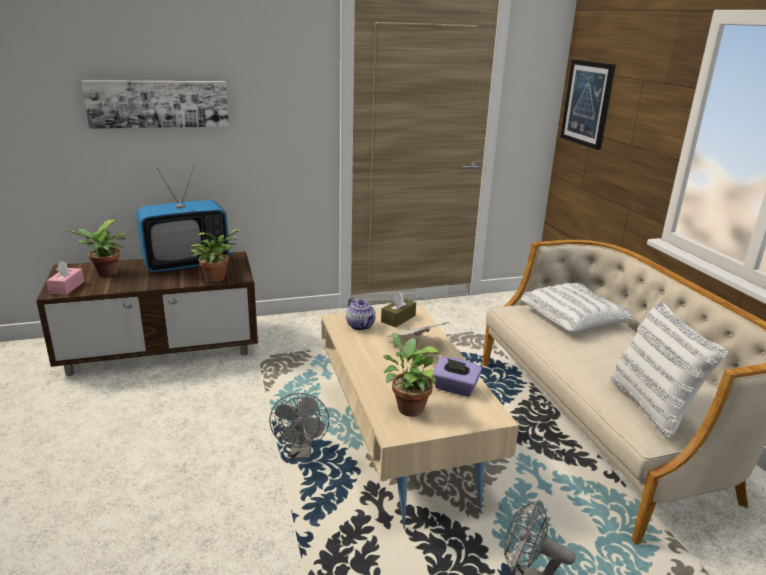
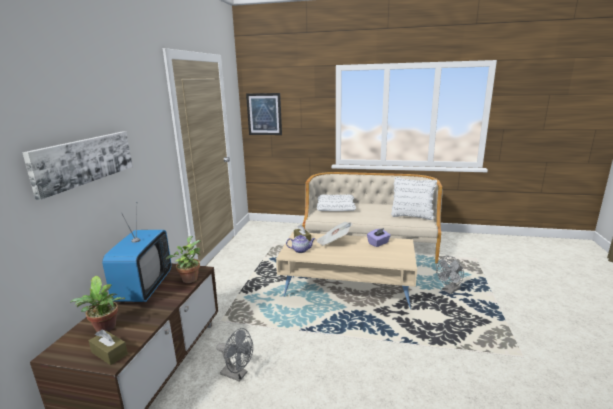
camera: 60 degrees left, 5 degrees down
pink tissue box [47,261,84,295] -> brown tissue box [89,330,128,365]
grey fan [269,393,330,459] -> grey fan moved to [216,328,253,382]
potted plant [383,333,441,417] -> none

